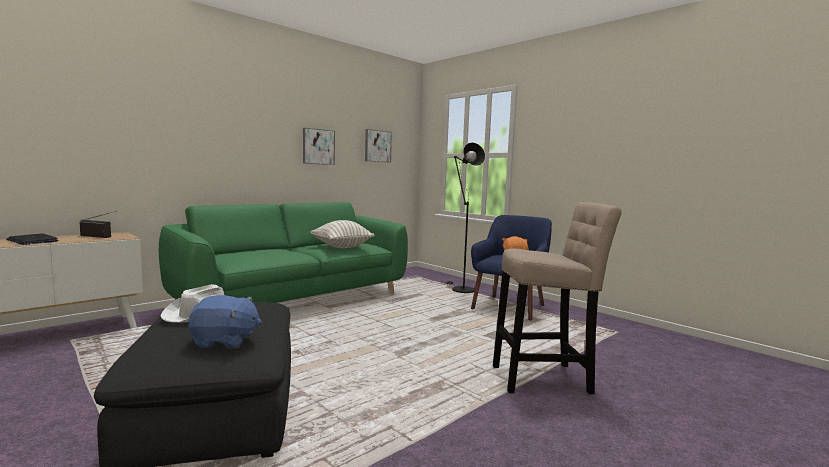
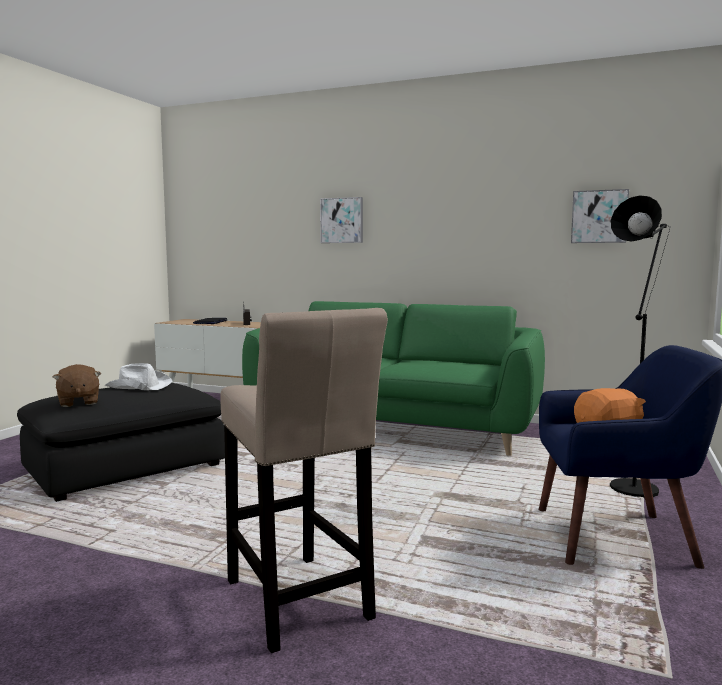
camera: 65 degrees right, 0 degrees up
blue plush toy [188,295,262,349] -> brown plush toy [53,364,101,407]
picture [303,128,335,165] -> picture moved to [320,197,363,243]
pillow [310,220,375,248] -> none

